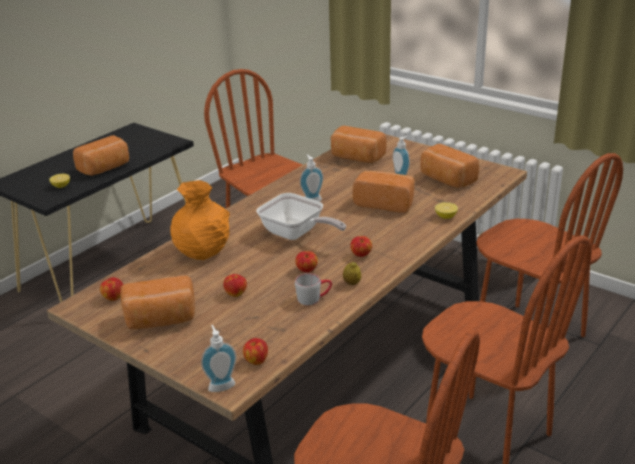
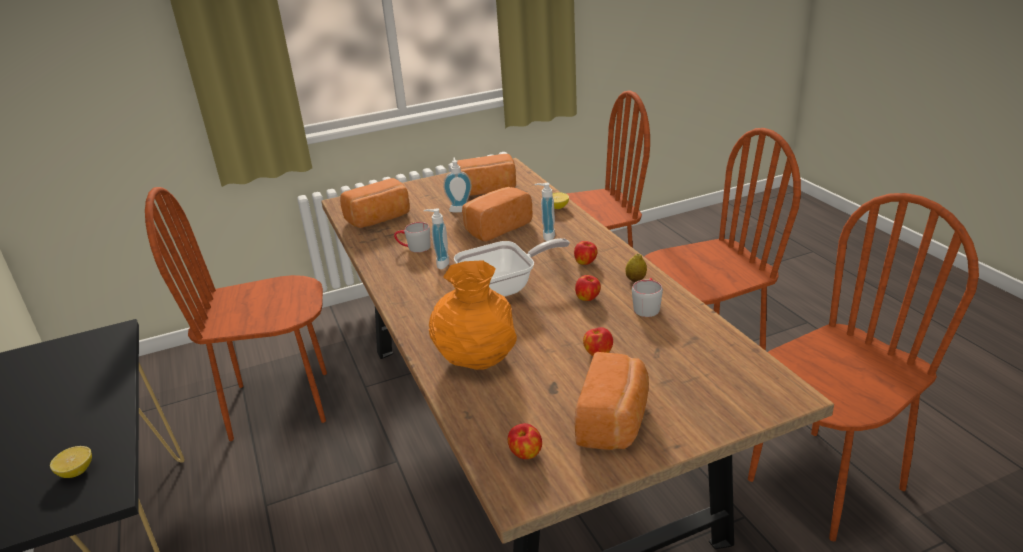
camera: 60 degrees left, 0 degrees up
bread [73,135,129,176] -> none
soap dispenser [201,325,237,392] -> soap dispenser moved to [534,183,555,241]
apple [243,338,268,365] -> none
none -> grey mug [394,222,430,253]

